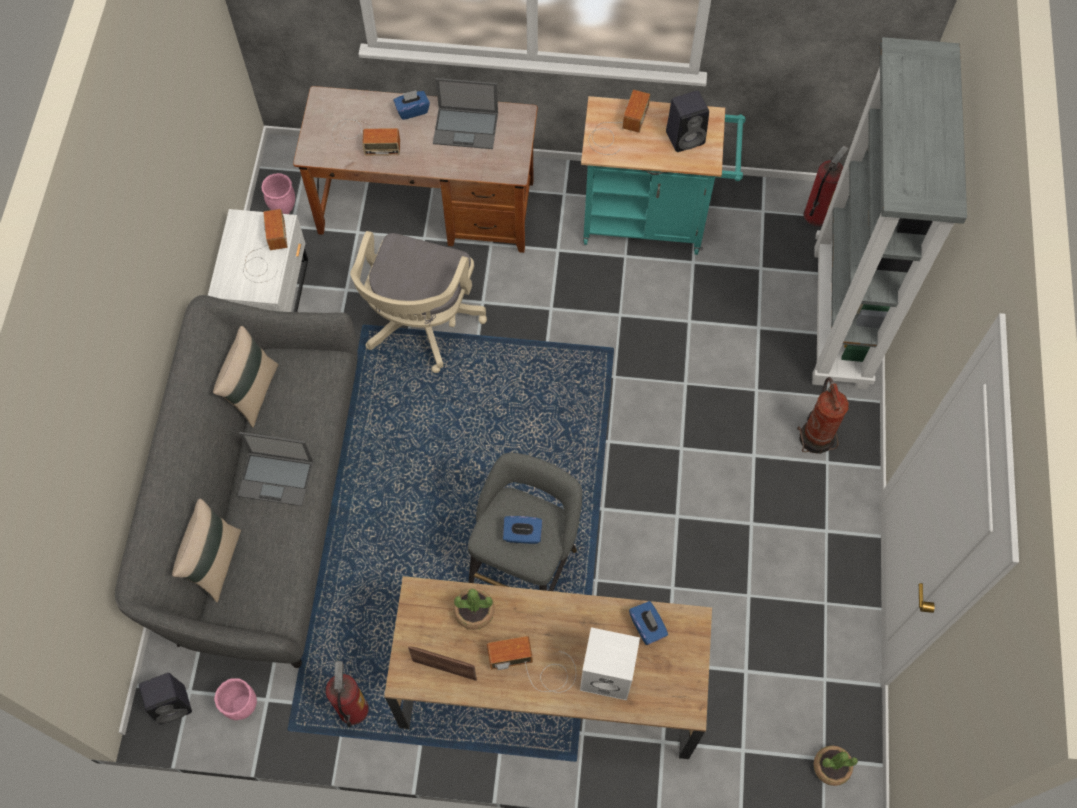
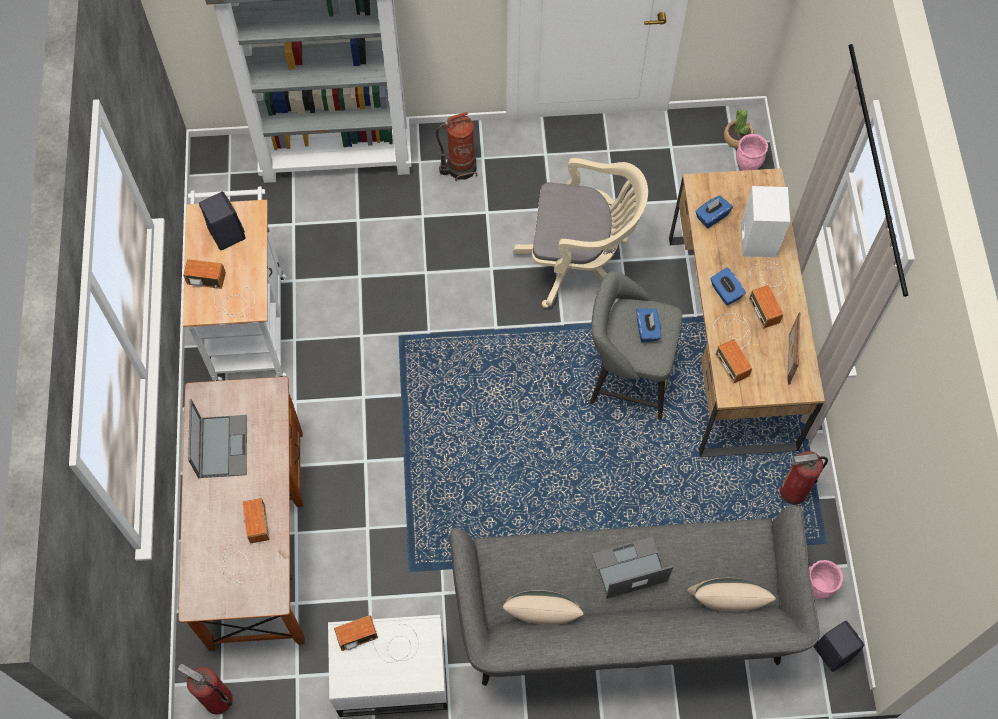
camera: 100 degrees left, 0 degrees up
laptop [238,432,313,506] -> laptop turned 105 degrees counterclockwise [592,537,673,599]
pink planter [262,173,295,214] -> pink planter moved to [736,134,768,171]
beige office chair [350,231,487,373] -> beige office chair moved to [513,158,648,308]
blue tissue box [393,90,430,120] -> blue tissue box moved to [710,267,746,305]
potted plant [453,588,495,630] -> radio [713,313,752,384]
turquoise cart [581,96,745,255] -> white cart [183,187,287,381]
fire extinguisher [803,145,848,226] -> fire extinguisher moved to [178,663,233,715]

